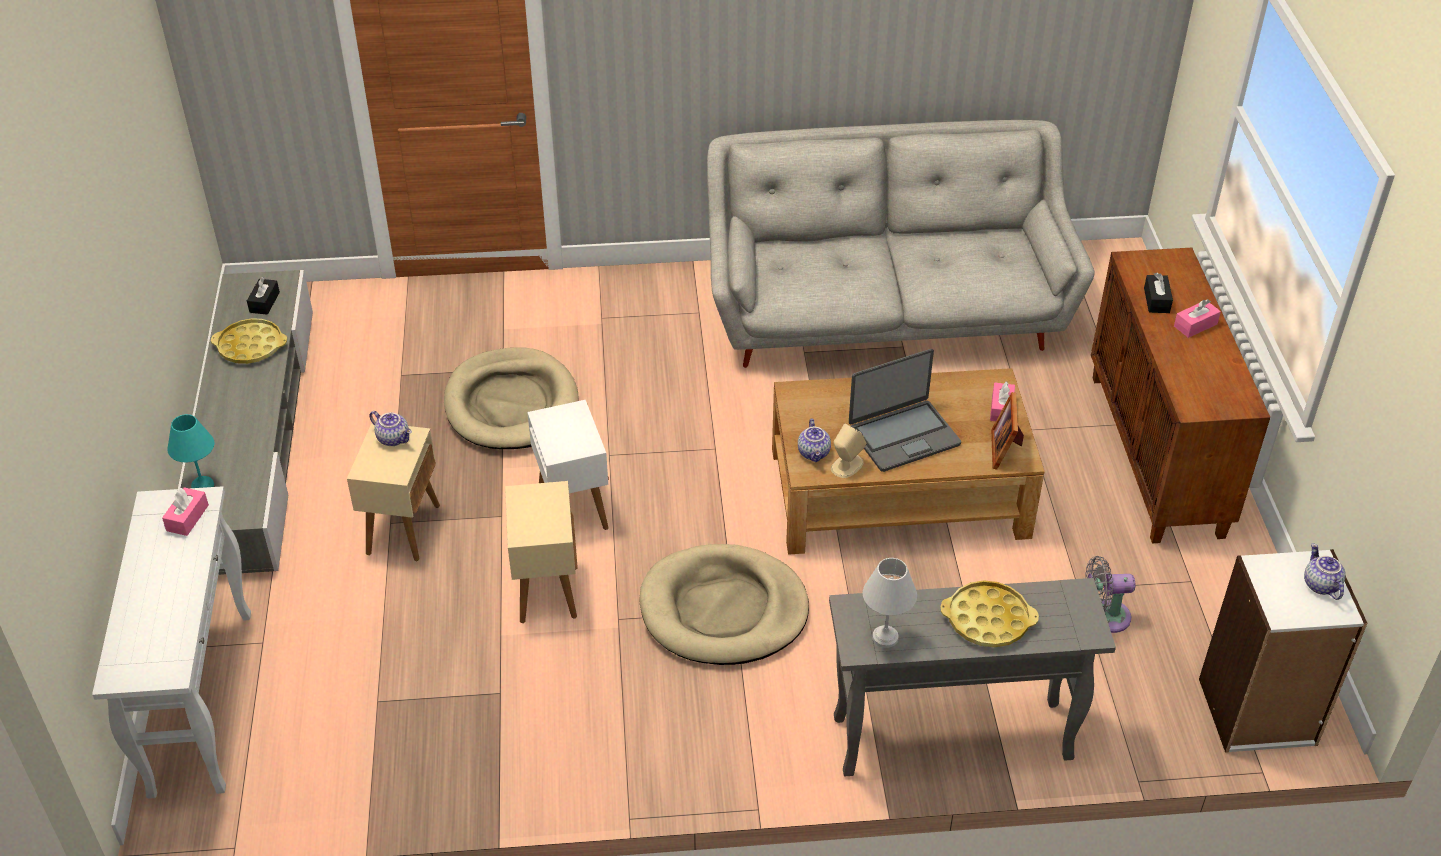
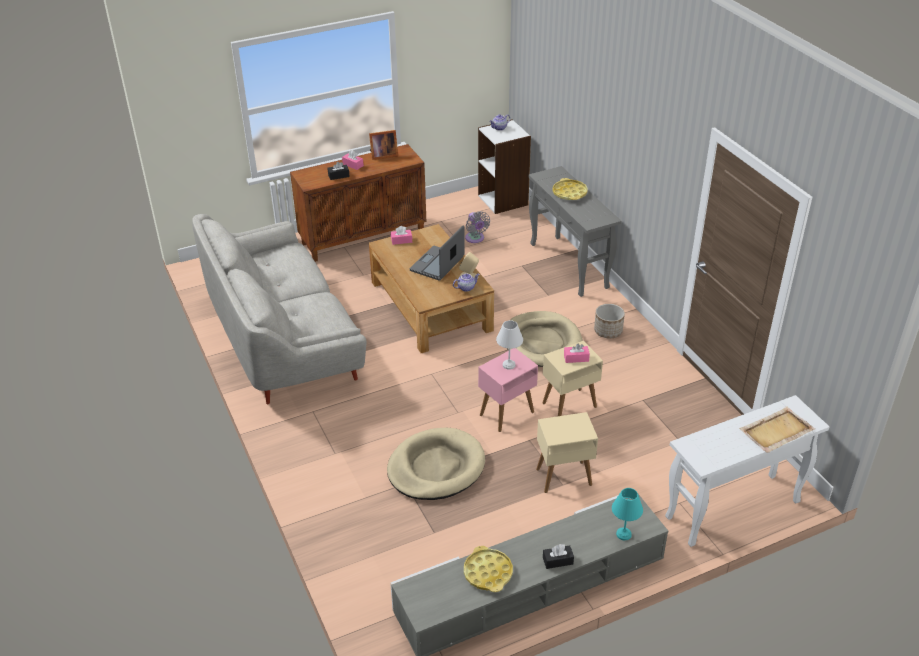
camera: 110 degrees left, 5 degrees down
pink tissue box [162,487,209,536] -> pink tissue box moved to [564,344,590,363]
black tissue box [247,277,280,315] -> black tissue box moved to [543,544,574,569]
teapot [369,411,412,446] -> none
white side table [527,400,609,530] -> pink side table [478,348,538,432]
laptop [849,349,961,472] -> laptop turned 105 degrees counterclockwise [410,226,465,281]
white table lamp [863,558,917,648] -> white table lamp moved to [496,320,523,370]
picture frame [991,392,1024,470] -> picture frame moved to [369,130,398,160]
none -> planter [594,304,625,338]
none -> beige tray [739,406,815,453]

